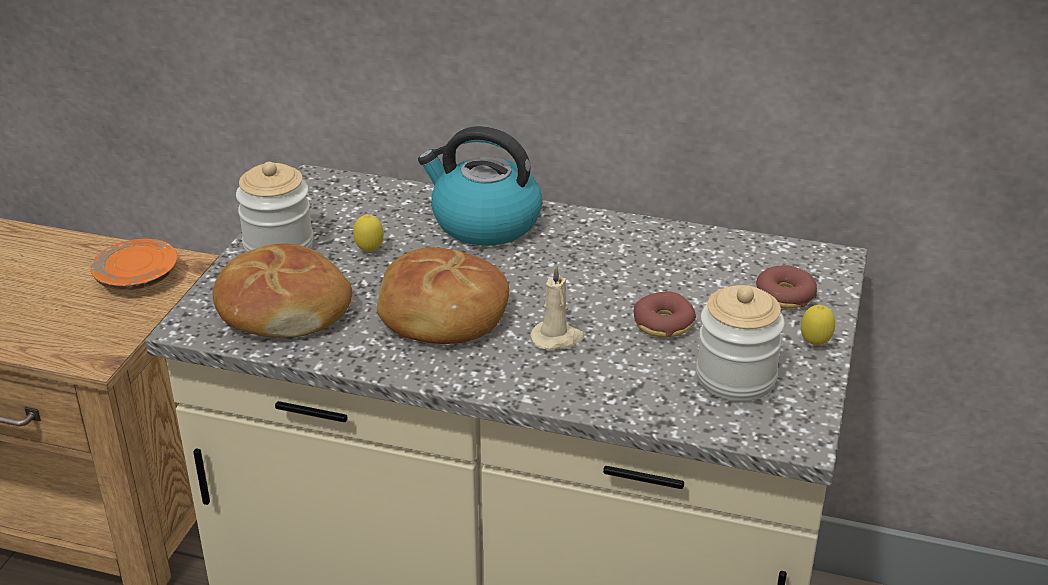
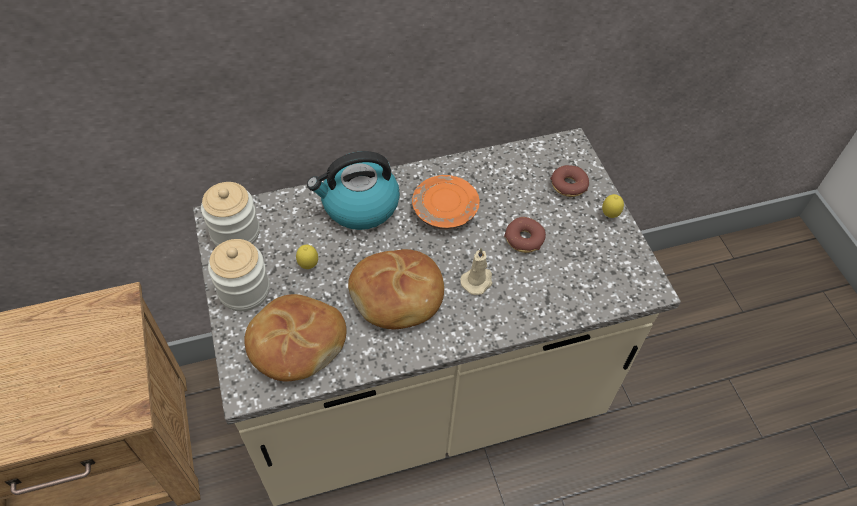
camera: 35 degrees left, 20 degrees up
orange plate [90,239,178,291] -> orange plate moved to [412,175,480,229]
jar [696,285,785,401] -> jar moved to [201,182,260,246]

